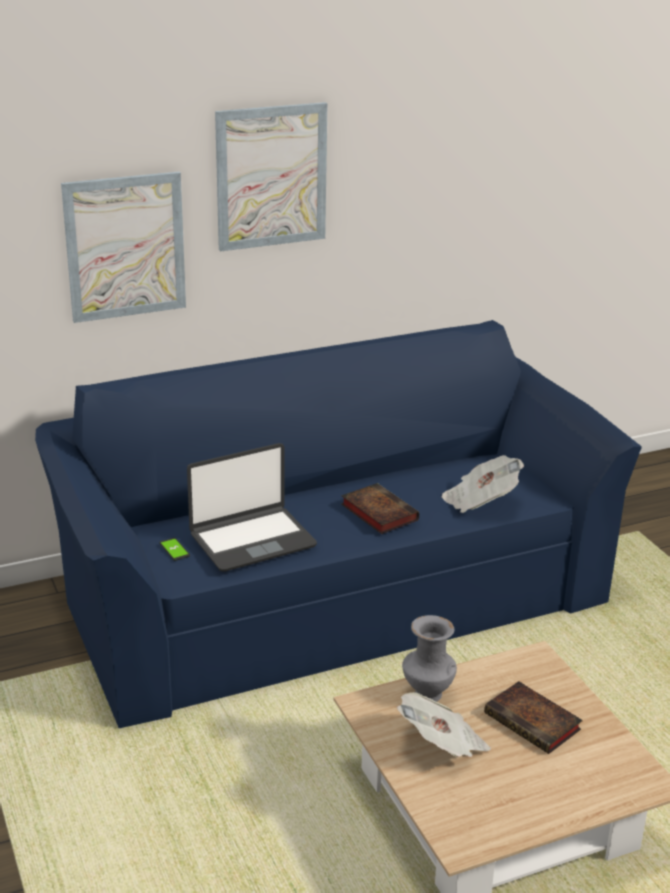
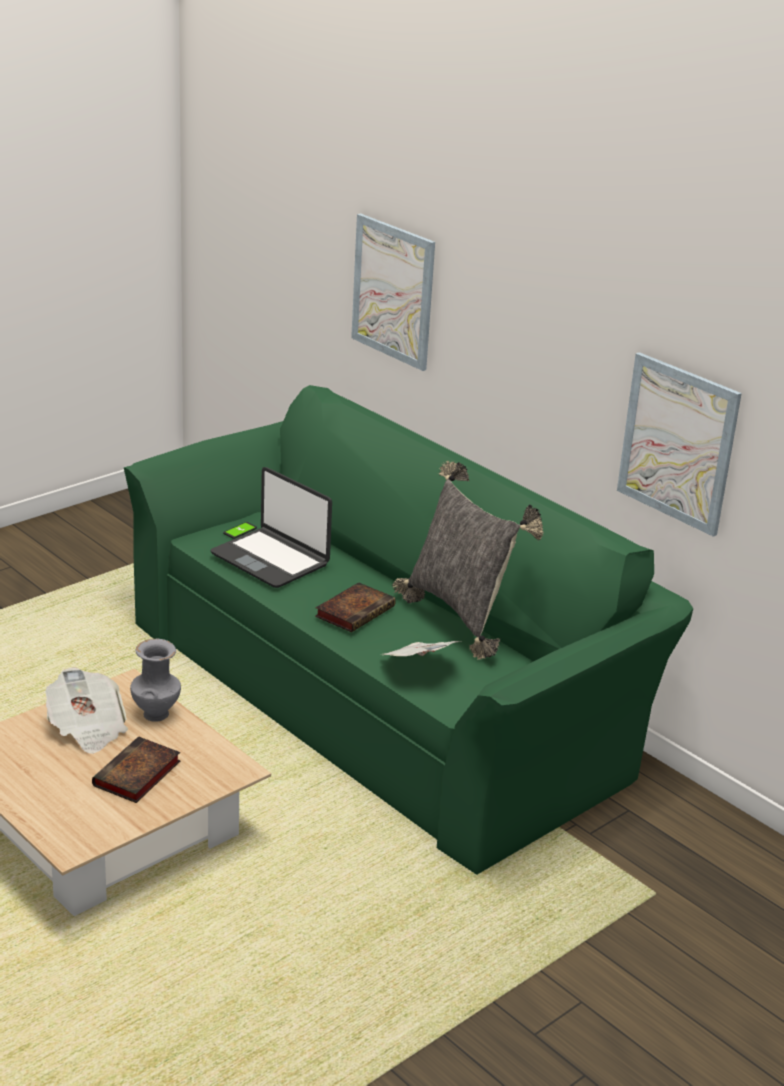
camera: 70 degrees right, 0 degrees up
blue sofa [35,320,642,728] -> green sofa [124,385,693,875]
picture [215,102,327,252] -> picture moved to [617,352,742,537]
none -> pillow [392,461,543,660]

